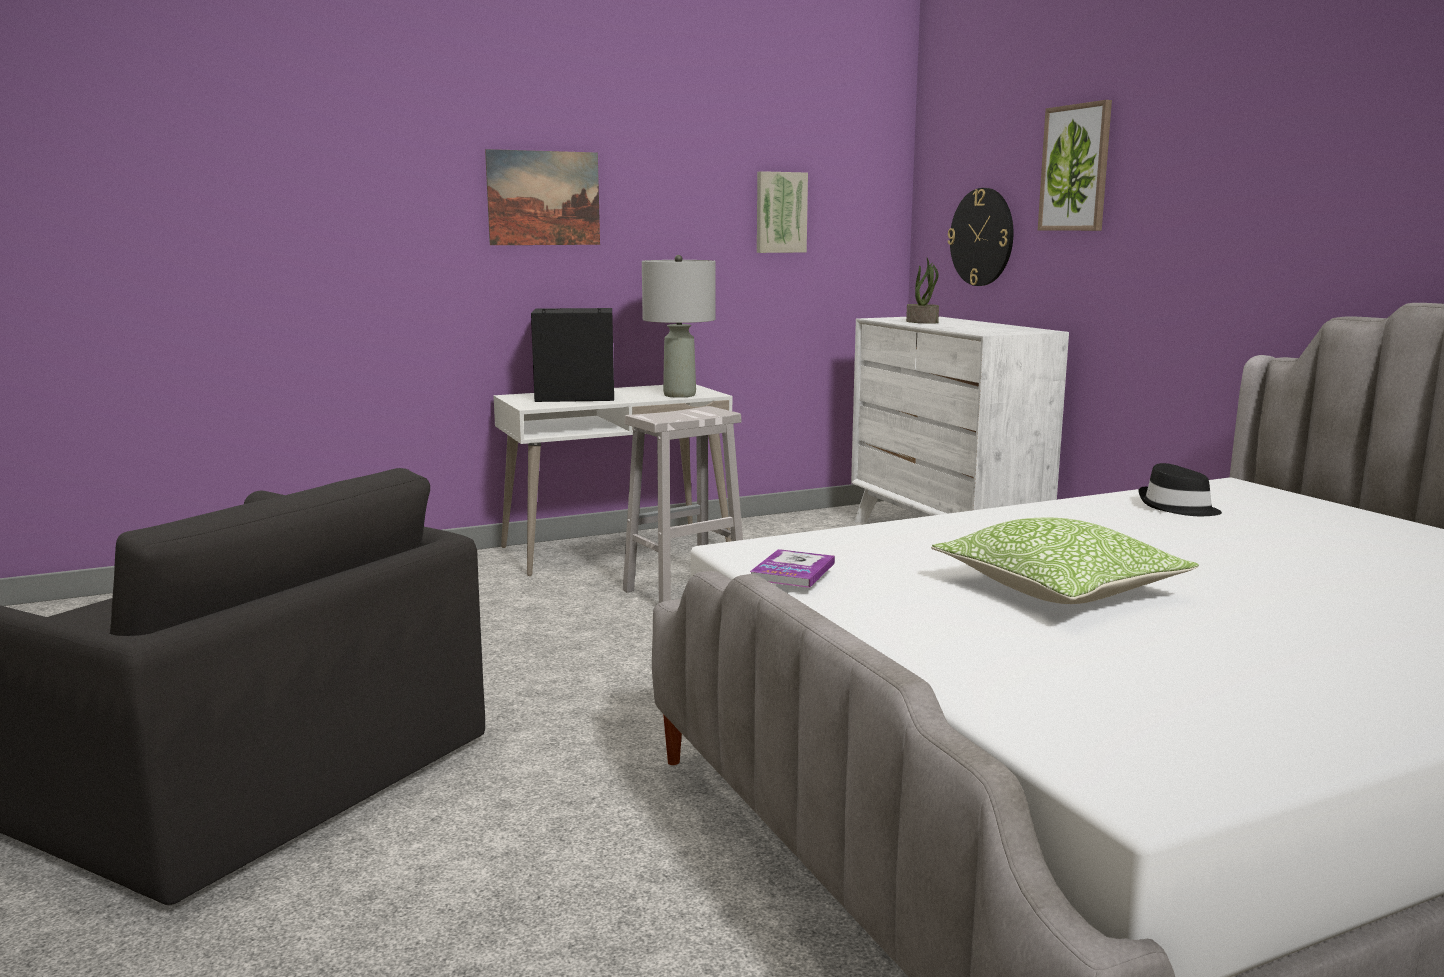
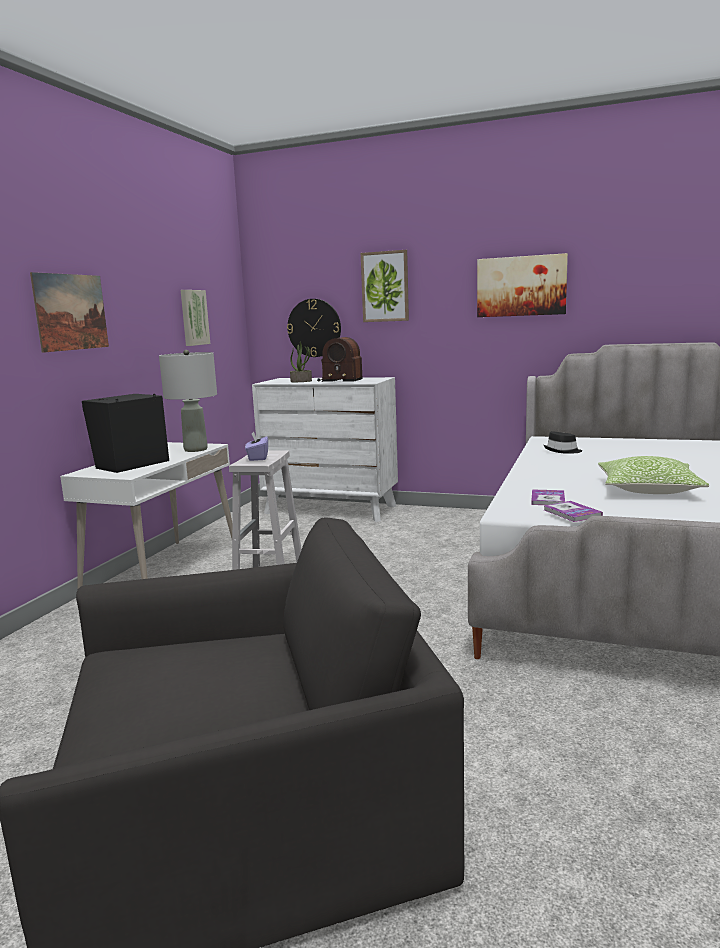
camera: 45 degrees left, 0 degrees up
none -> purple tissue box [245,431,268,461]
none -> radio [317,337,363,382]
none -> picture [477,253,568,317]
none -> book [531,489,565,505]

